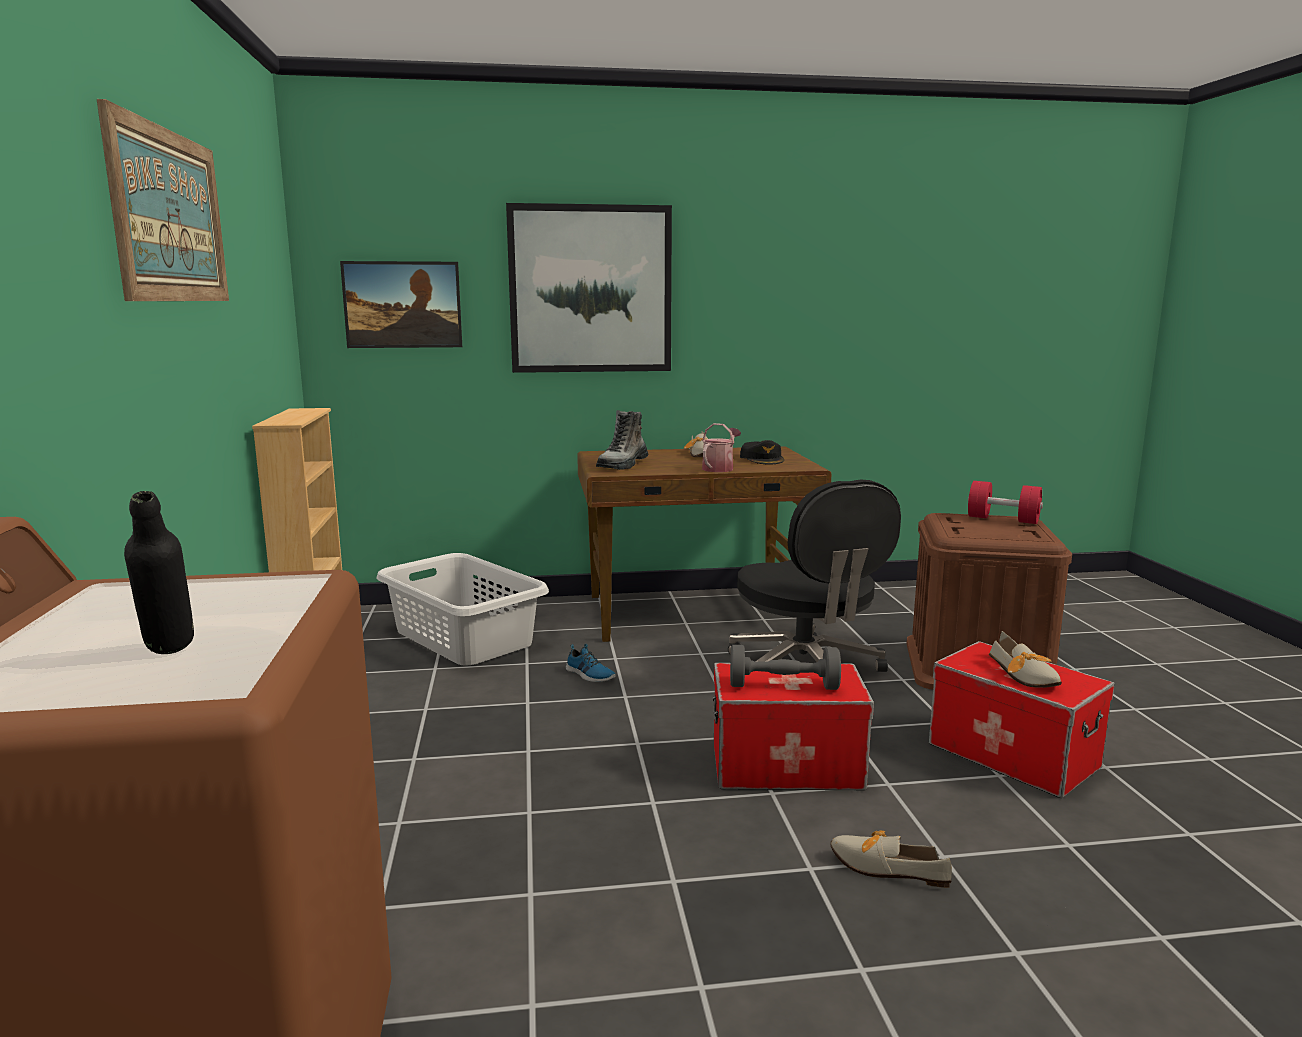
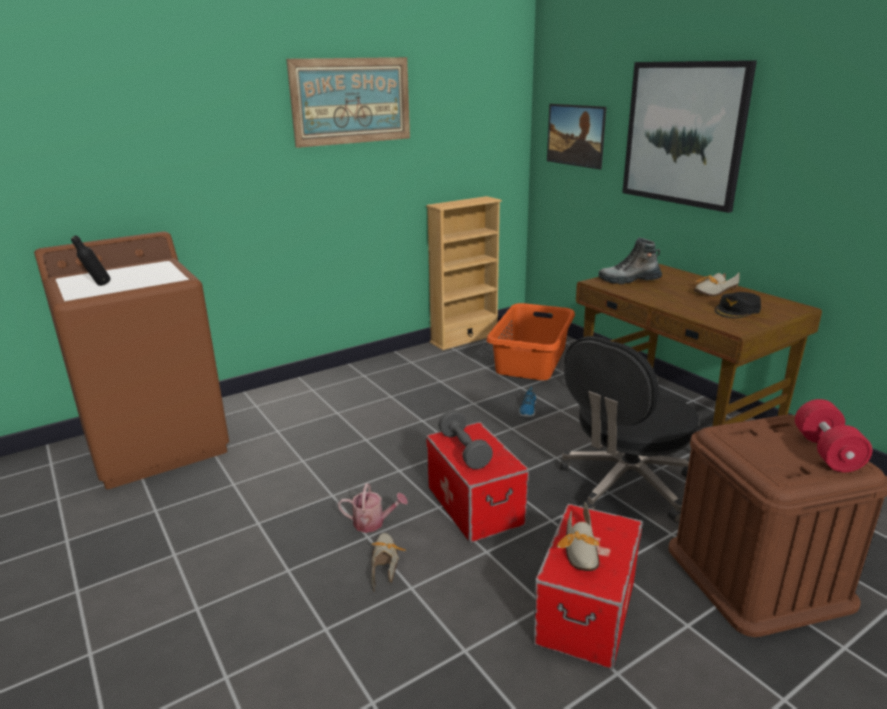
camera: 65 degrees right, 10 degrees up
grey laundry basket [376,553,549,666] -> orange laundry basket [486,303,575,380]
watering can [702,423,741,472] -> watering can moved to [338,483,408,533]
shoe [989,631,1062,688] -> shoe turned 45 degrees counterclockwise [557,502,600,571]

